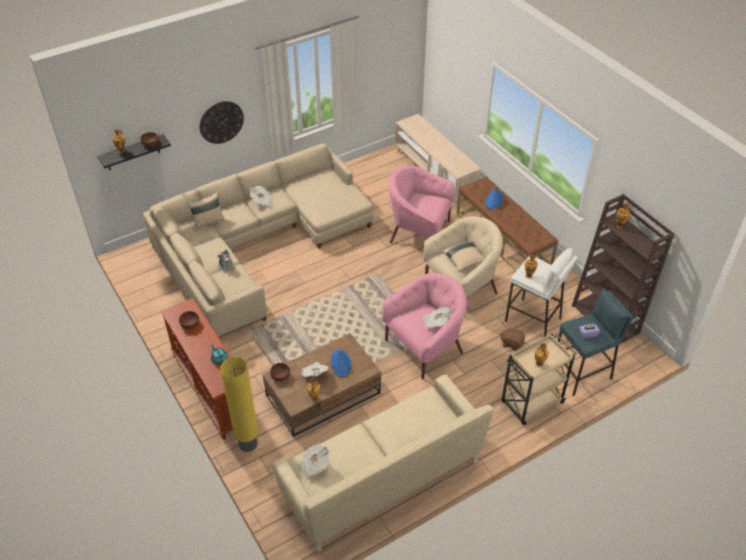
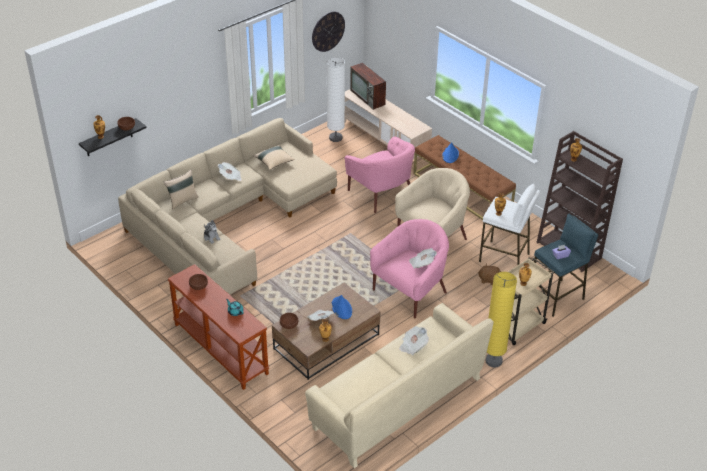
camera: 10 degrees left, 5 degrees down
wall clock [200,101,244,144] -> wall clock moved to [312,11,345,52]
yellow floor lamp [220,357,258,452] -> yellow floor lamp moved to [485,272,517,367]
newspaper [296,443,330,479] -> newspaper moved to [399,326,429,355]
pink armchair [388,166,455,243] -> pink armchair turned 135 degrees counterclockwise [344,136,415,213]
beige pillow [442,240,485,272] -> beige pillow moved to [254,145,295,170]
none -> white floor lamp [327,57,345,142]
none -> television [350,63,386,110]

